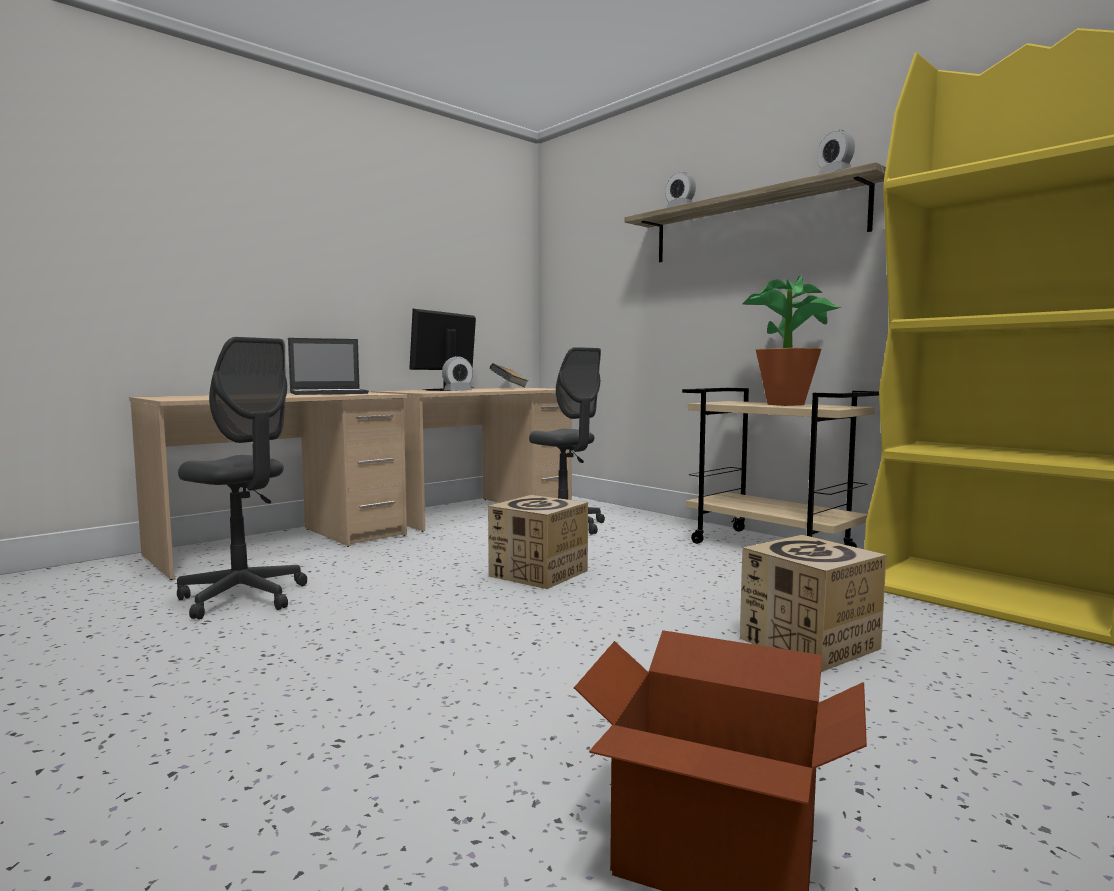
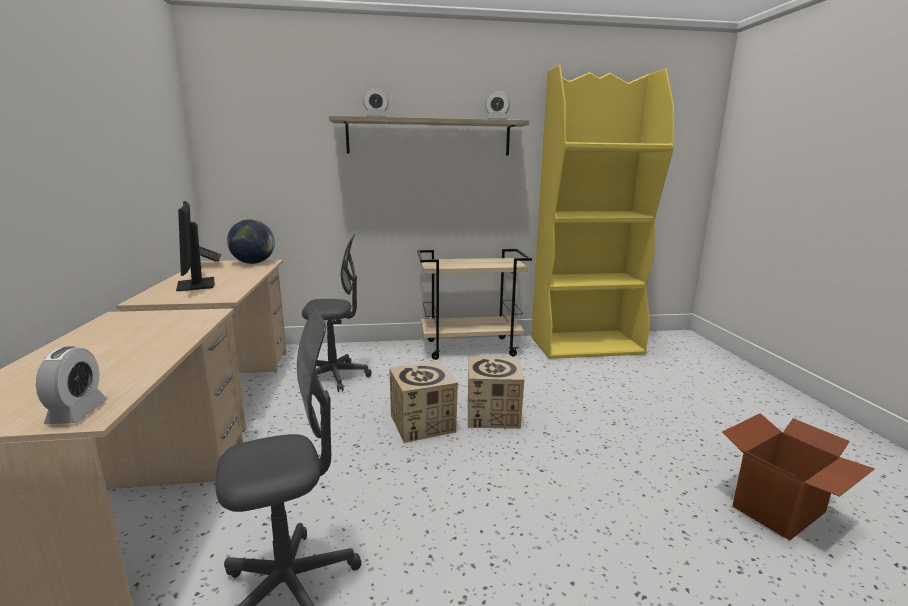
camera: 55 degrees left, 10 degrees up
laptop [288,338,369,395] -> none
alarm clock [442,356,473,391] -> alarm clock moved to [36,346,107,424]
cardboard box [740,535,886,672] -> cardboard box moved to [468,357,524,429]
potted plant [742,276,841,406] -> none
none -> globe [227,219,275,264]

